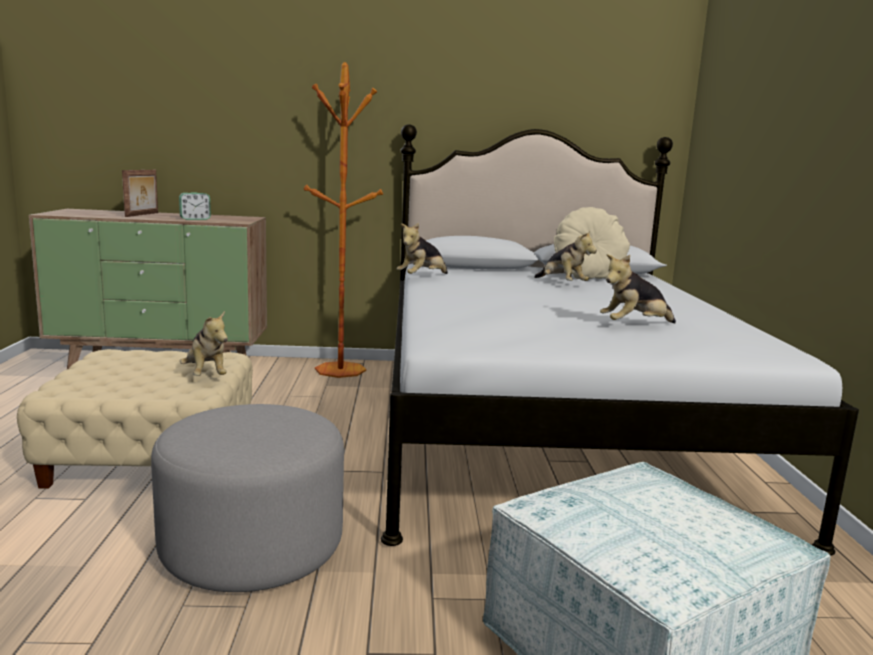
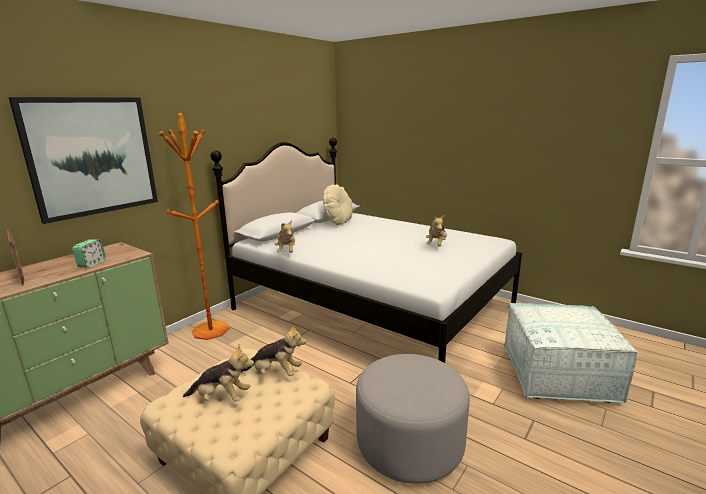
camera: 50 degrees left, 5 degrees up
plush toy [534,230,597,281] -> plush toy moved to [183,345,254,401]
none -> picture [9,97,158,224]

